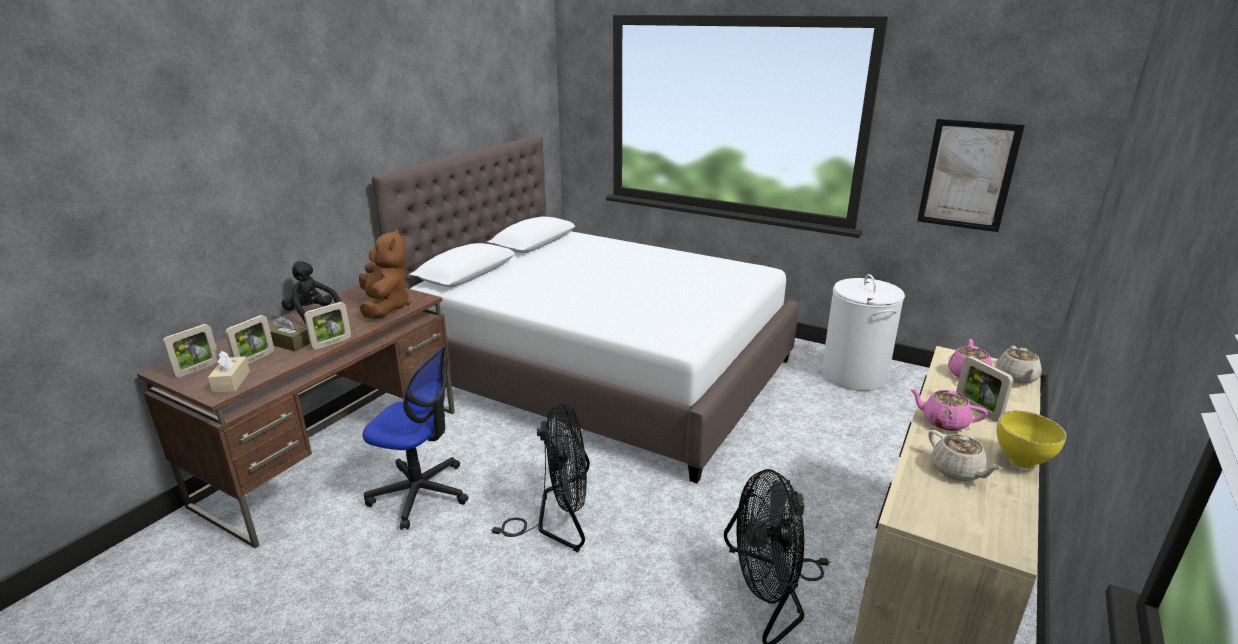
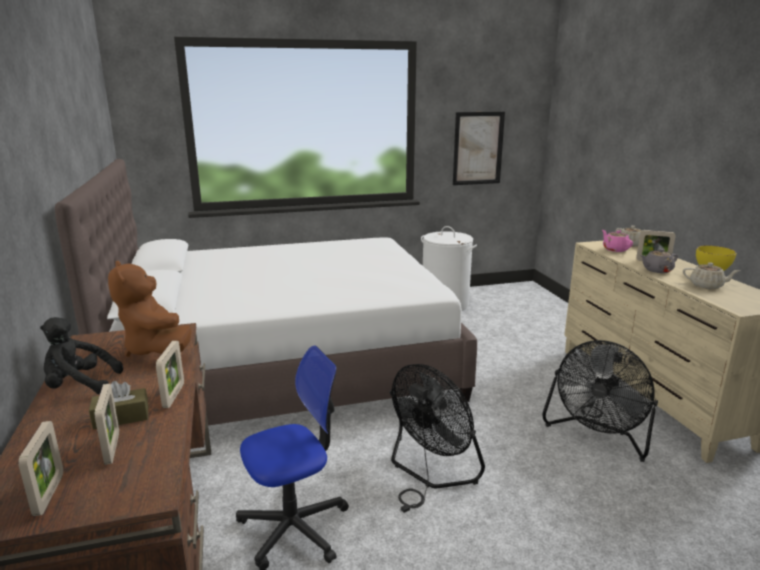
camera: 45 degrees left, 5 degrees down
beige tissue box [208,351,250,393] -> none
brown plush toy [359,229,411,319] -> brown plush toy turned 150 degrees counterclockwise [108,261,192,357]
pink teapot [909,389,988,431] -> grey teapot [640,249,678,273]

